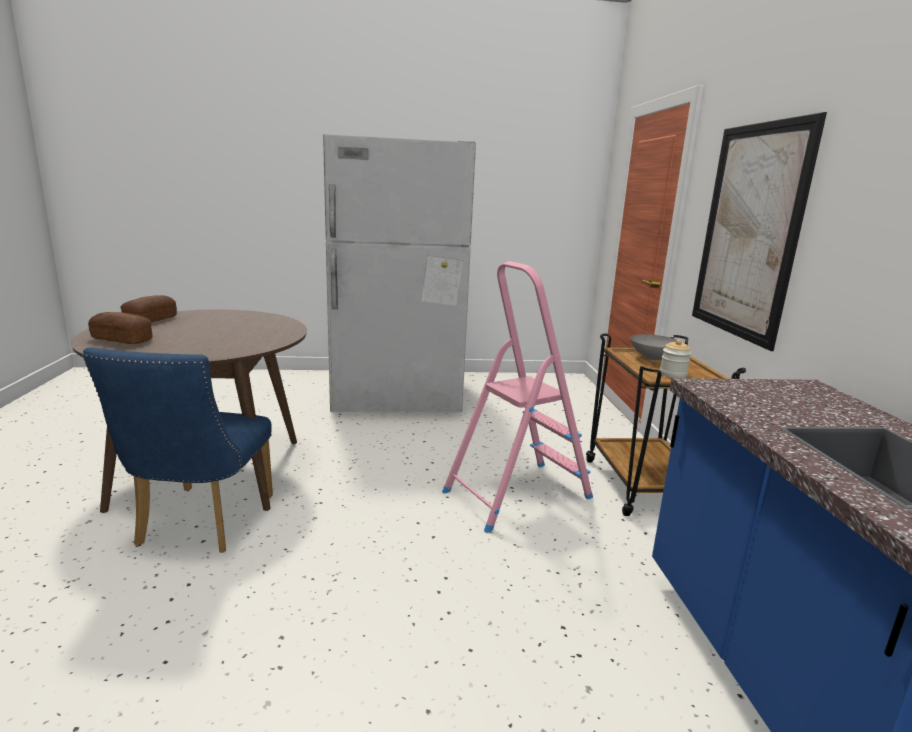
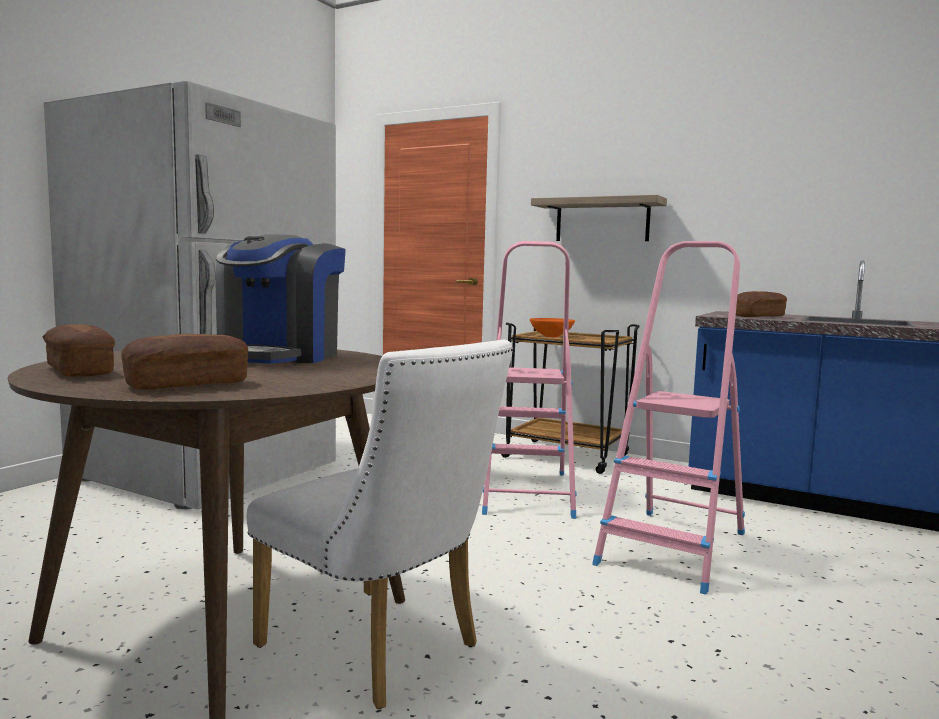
camera: 55 degrees left, 10 degrees down
blue chair [82,347,273,553] -> white chair [247,340,513,709]
grey bowl [630,334,682,361] -> orange bowl [530,318,575,337]
jar [660,340,691,378] -> none
picture [692,112,827,351] -> shelf [531,195,667,241]
none -> coffee machine [215,234,346,364]
none -> pink step ladder [592,241,745,594]
none -> bread [736,291,787,317]

